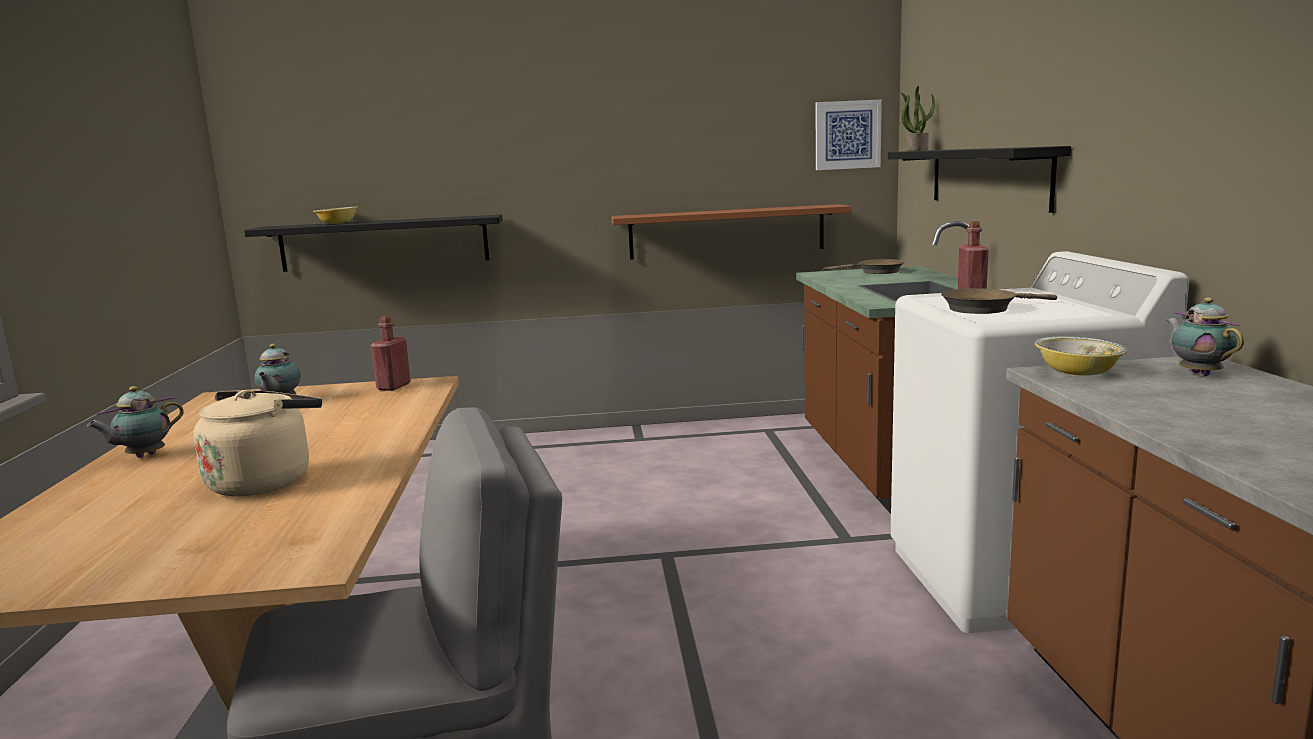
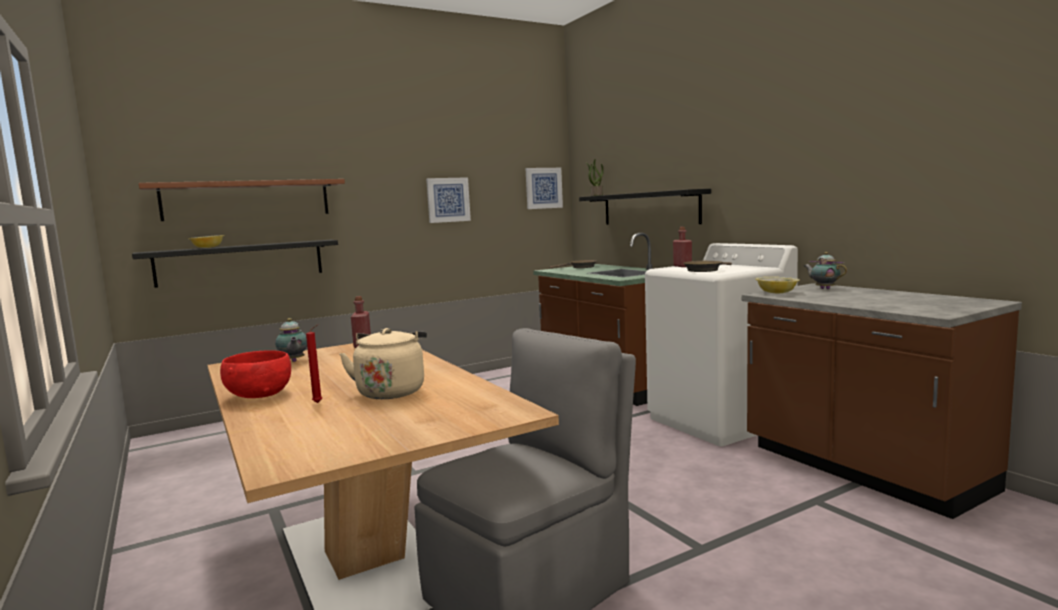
camera: 25 degrees left, 5 degrees down
teapot [87,386,184,458] -> red bowl [220,350,291,398]
brown shelf [611,204,851,260] -> brown shelf moved to [139,179,345,221]
none -> red candle [306,324,322,403]
none -> picture [426,177,471,223]

